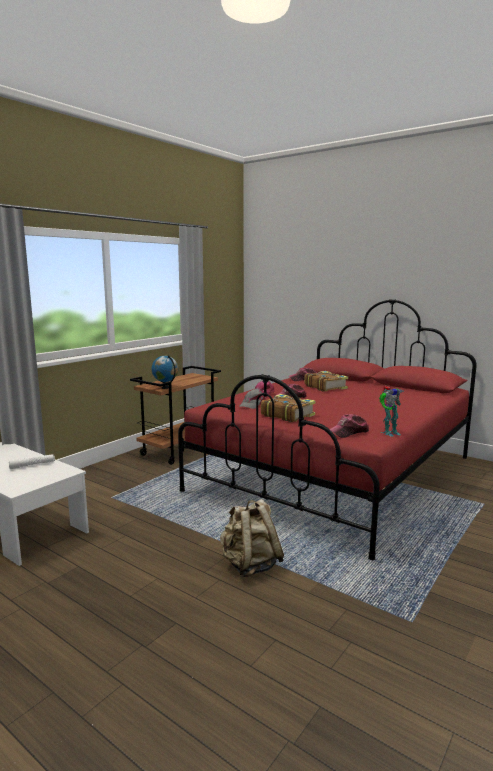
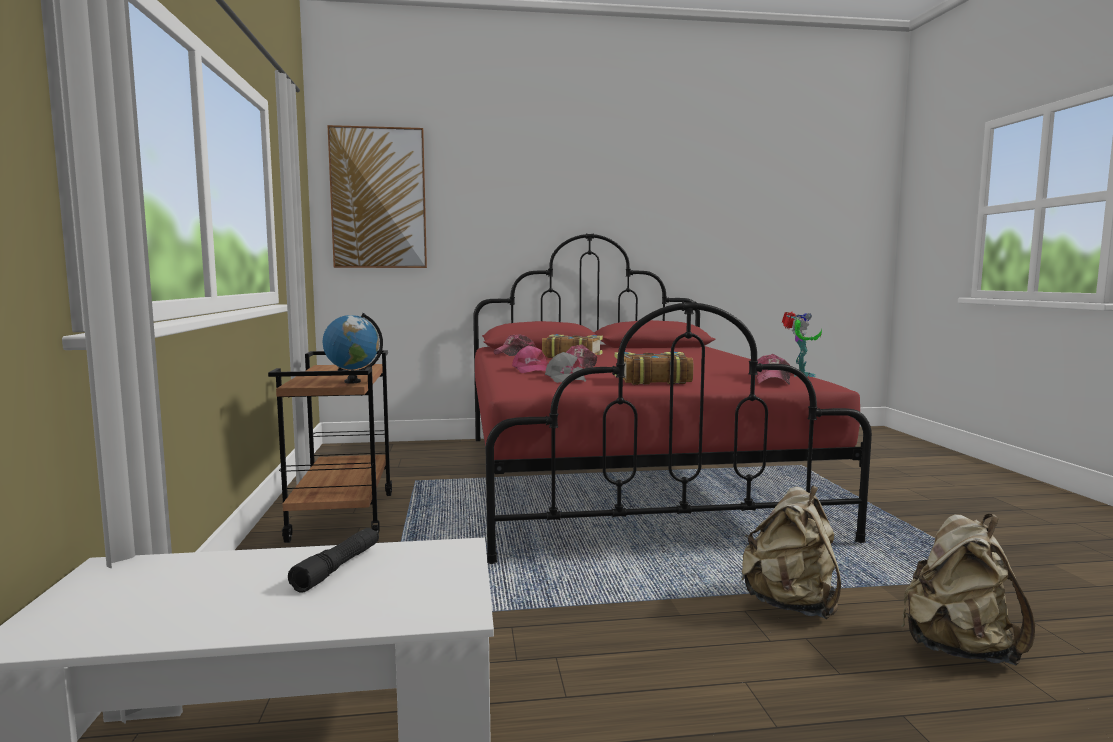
camera: 45 degrees left, 5 degrees down
white flashlight [9,454,55,469] -> black flashlight [288,528,379,593]
none -> picture [327,125,427,268]
none -> beige backpack [901,514,1035,665]

